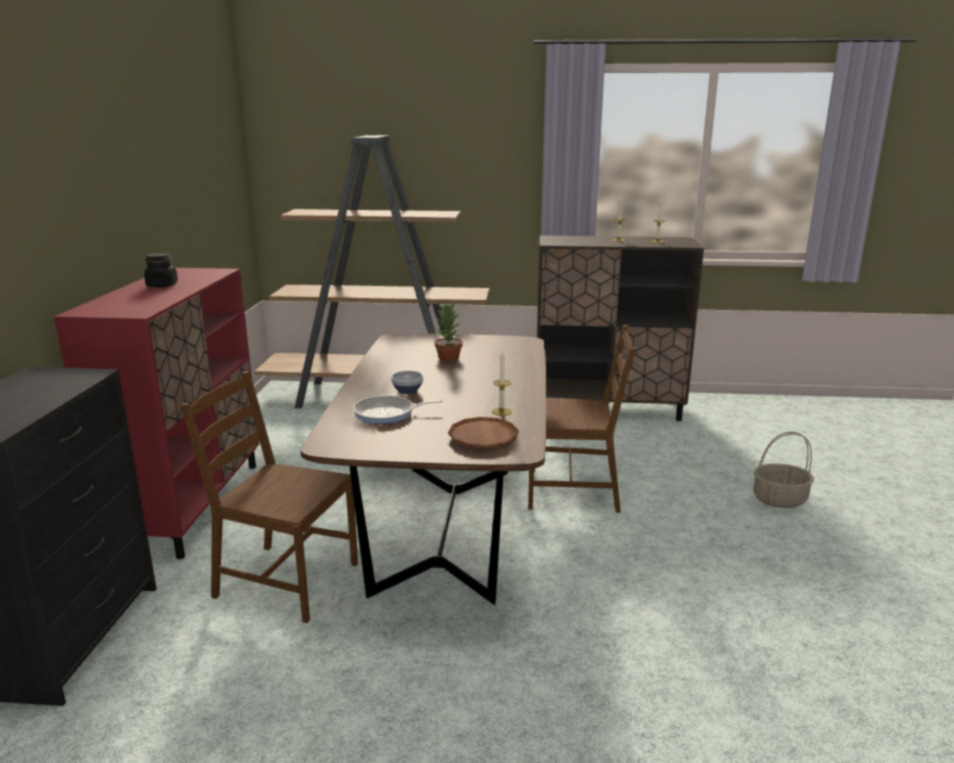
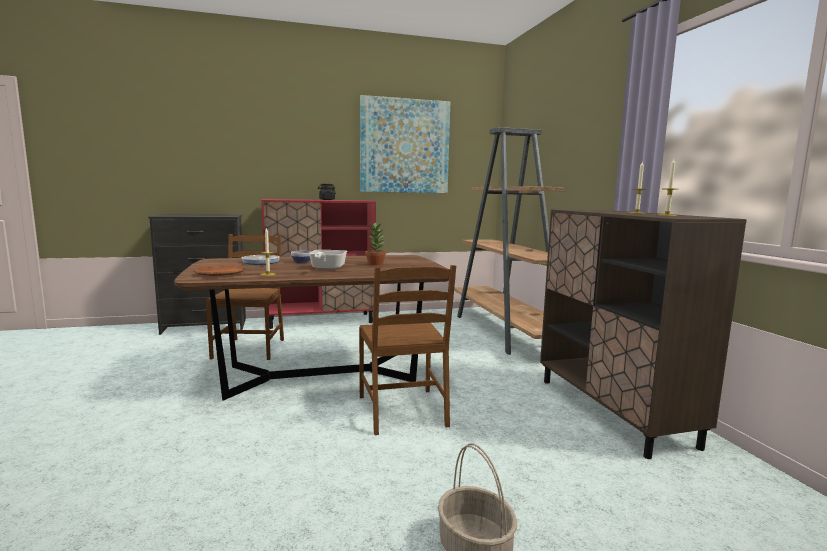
camera: 70 degrees right, 10 degrees down
none -> frying pan [309,250,347,270]
none -> picture [360,95,450,193]

